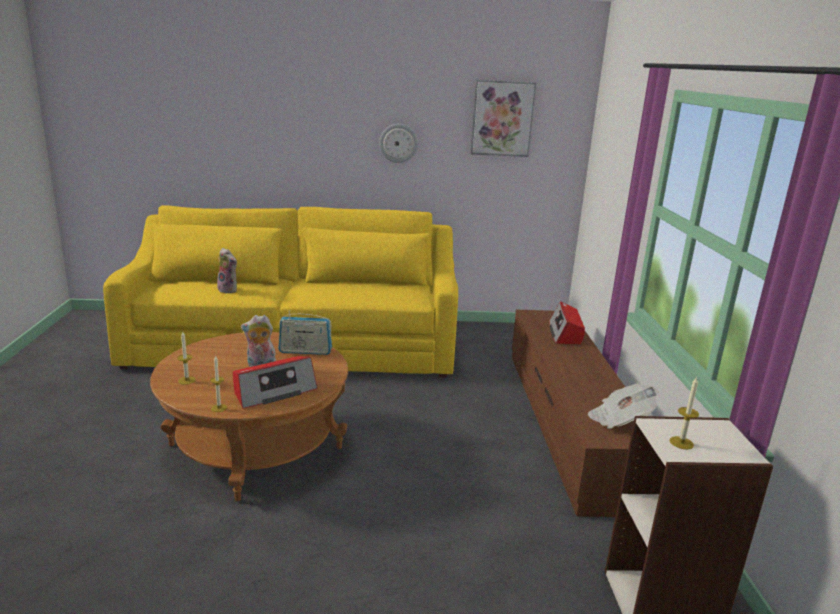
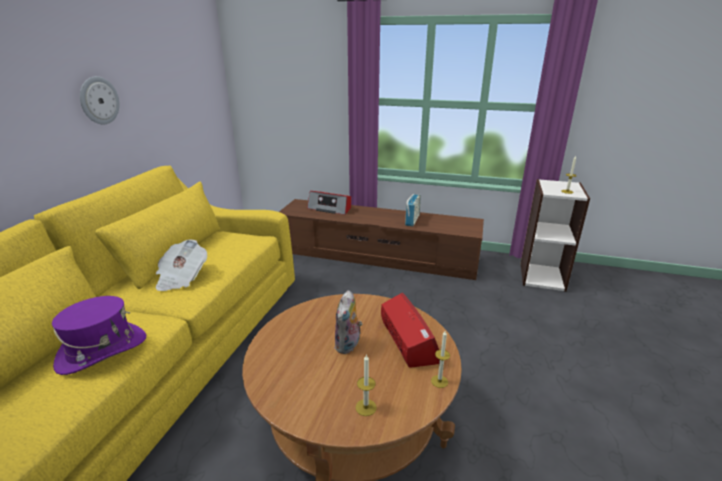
camera: 70 degrees left, 5 degrees up
plush toy [217,248,237,294] -> purple hat [52,296,146,375]
radio [279,310,332,355] -> radio moved to [405,194,421,227]
picture [471,80,536,157] -> none
newspaper [588,383,659,429] -> newspaper moved to [156,239,207,291]

